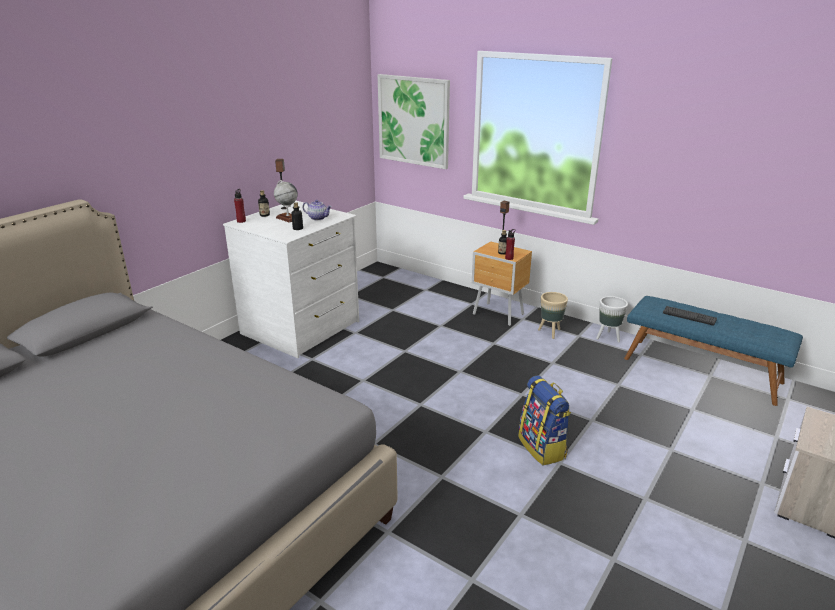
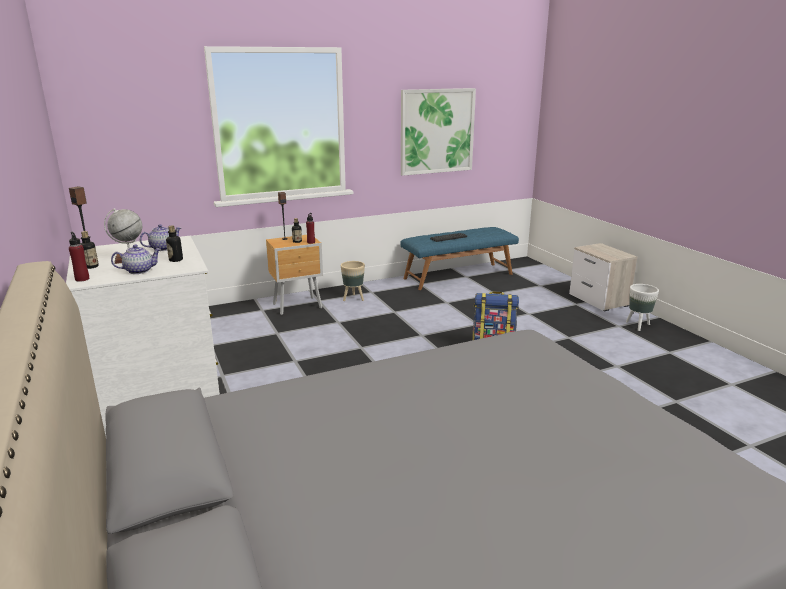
camera: 60 degrees left, 5 degrees down
picture [378,74,450,169] -> picture moved to [401,88,476,176]
white planter [596,296,628,342] -> white planter moved to [626,284,659,331]
none -> teapot [111,244,161,274]

